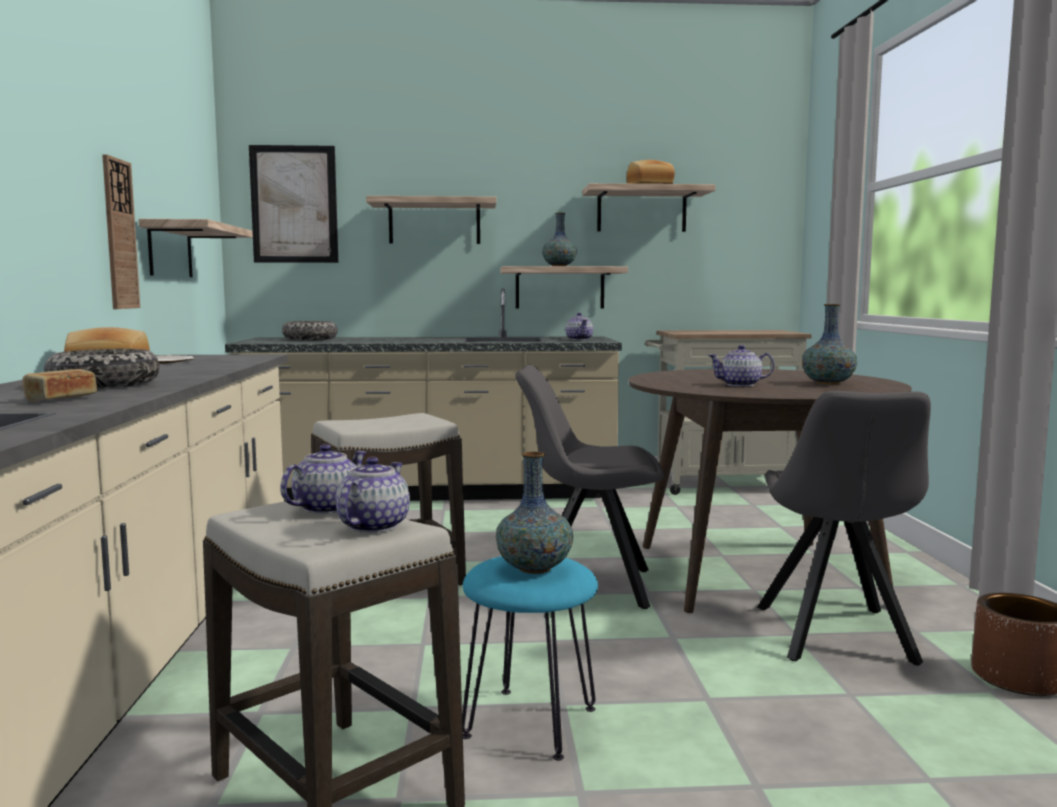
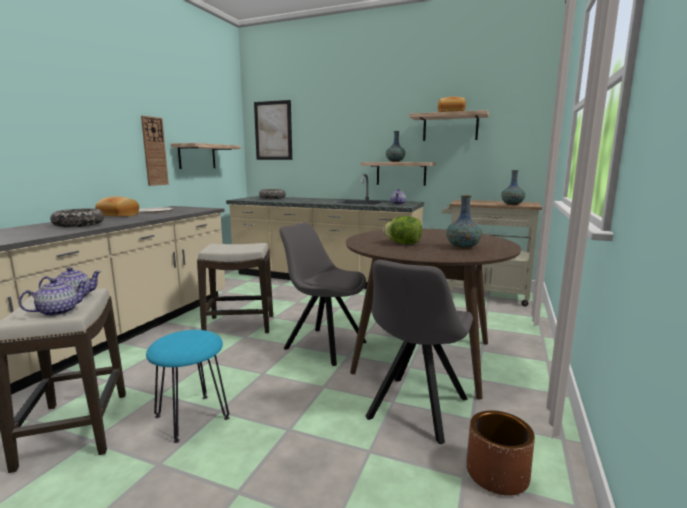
camera: 25 degrees right, 5 degrees up
bread [22,369,97,402] -> none
shelf [366,196,496,244] -> none
vase [496,452,573,574] -> vase moved to [501,170,525,205]
teapot [708,345,774,387] -> lettuce [383,216,422,244]

